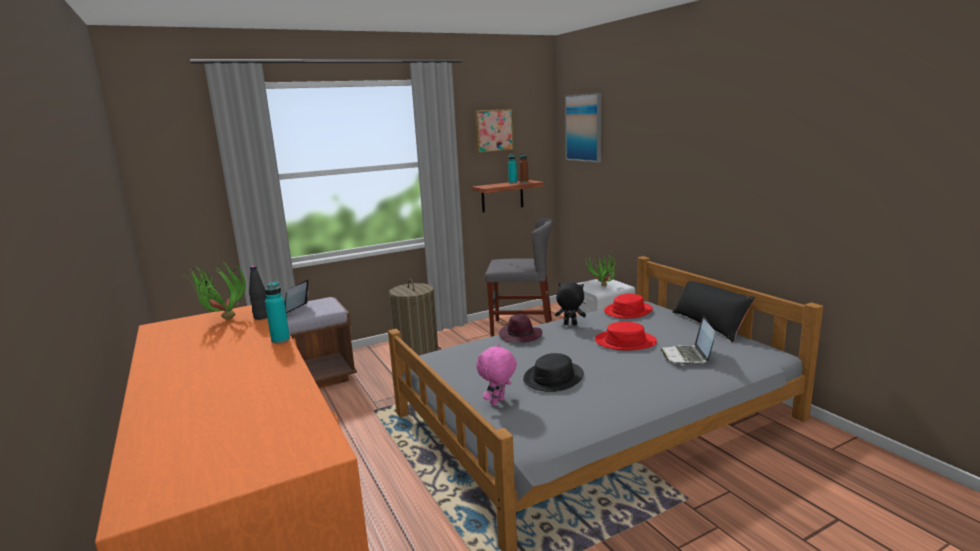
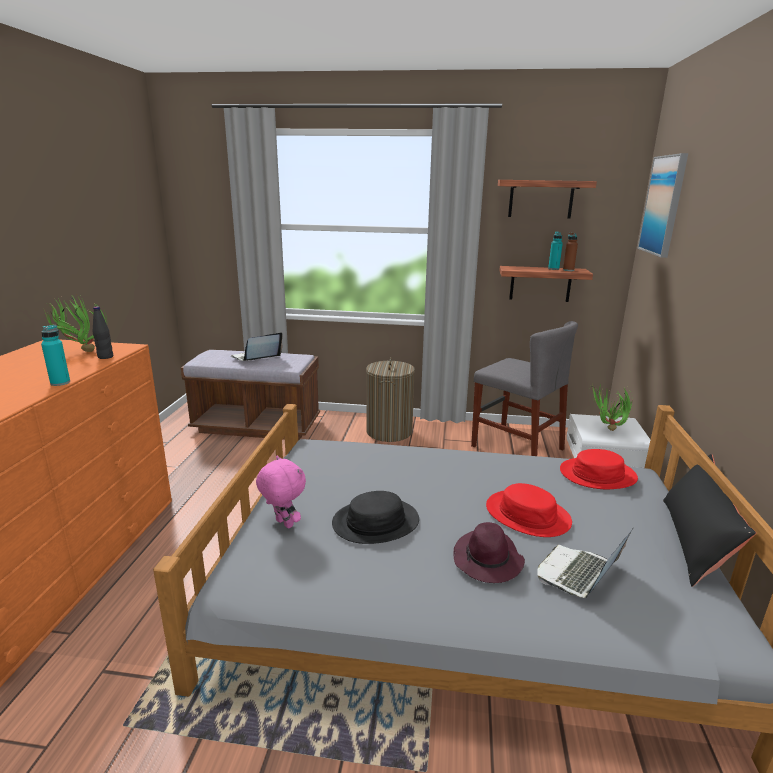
camera: 35 degrees right, 5 degrees up
picture [474,109,514,153] -> shelf [498,180,597,218]
pink plush toy [476,344,517,406] -> pink plush toy turned 60 degrees clockwise [256,456,306,528]
purple hat [499,314,542,342] -> purple hat moved to [453,522,525,583]
black plush toy [555,282,586,325] -> none

